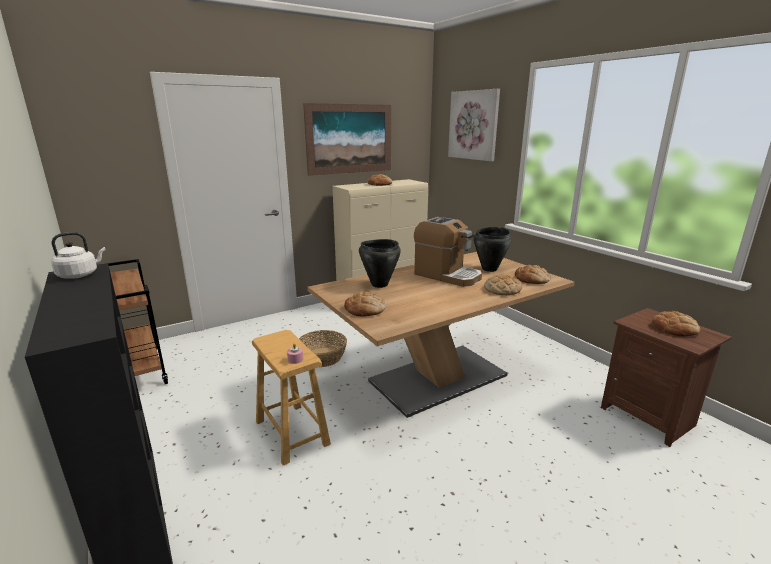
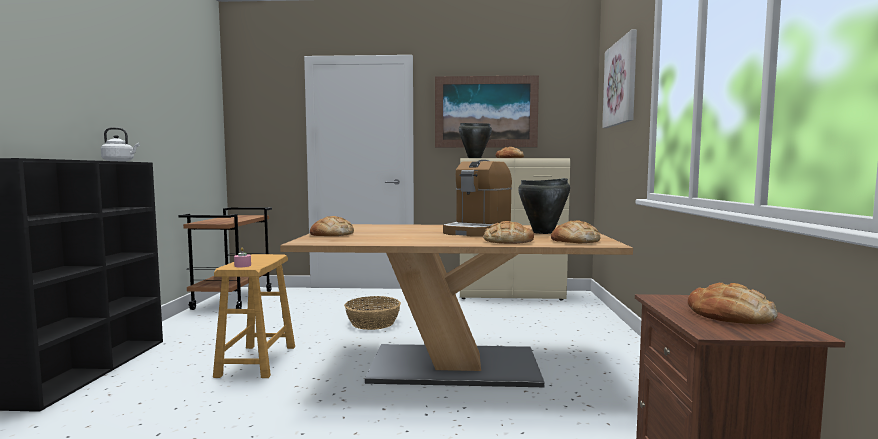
camera: 35 degrees right, 15 degrees down
black cooking pot [359,239,401,288] -> black cooking pot moved to [459,123,492,158]
coffee machine [414,217,482,287] -> coffee machine turned 45 degrees clockwise [443,160,512,237]

